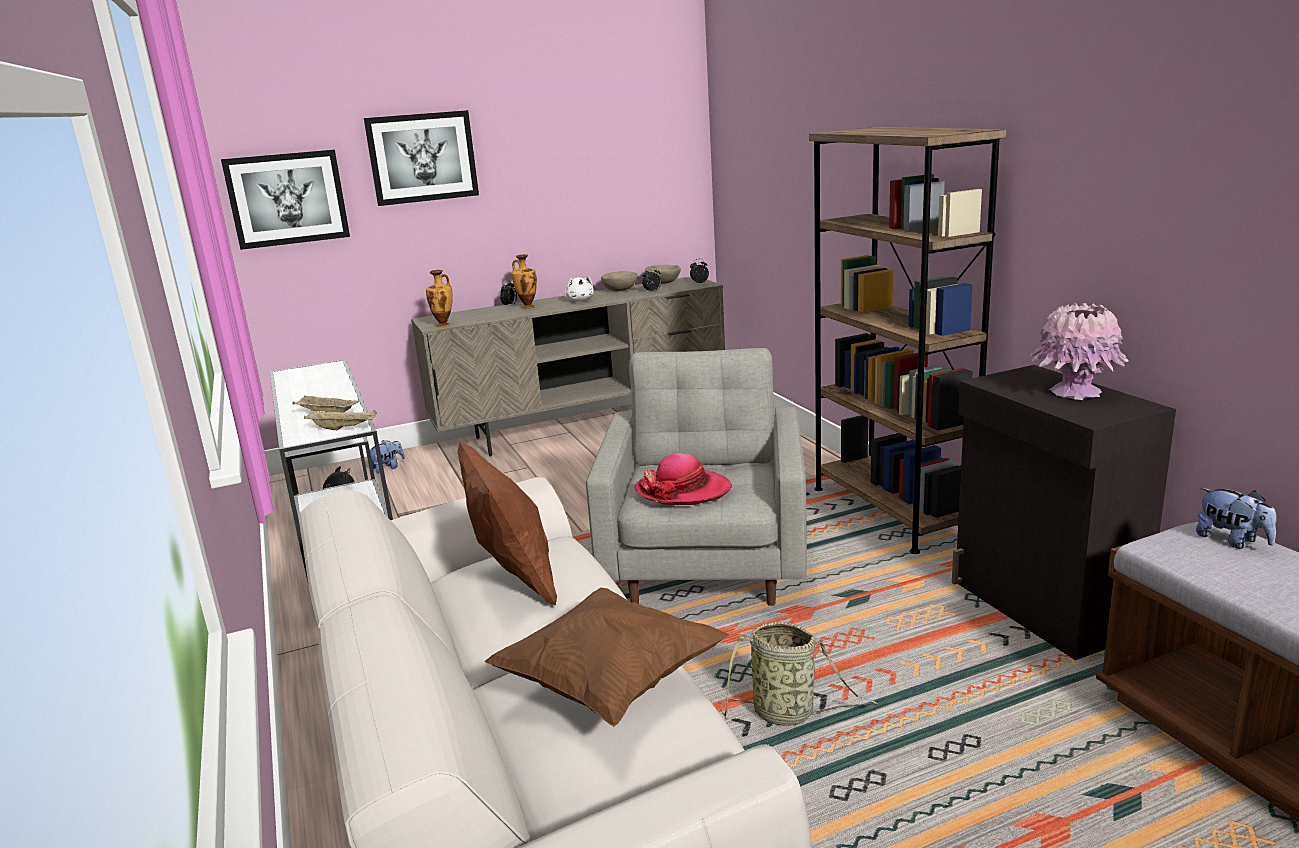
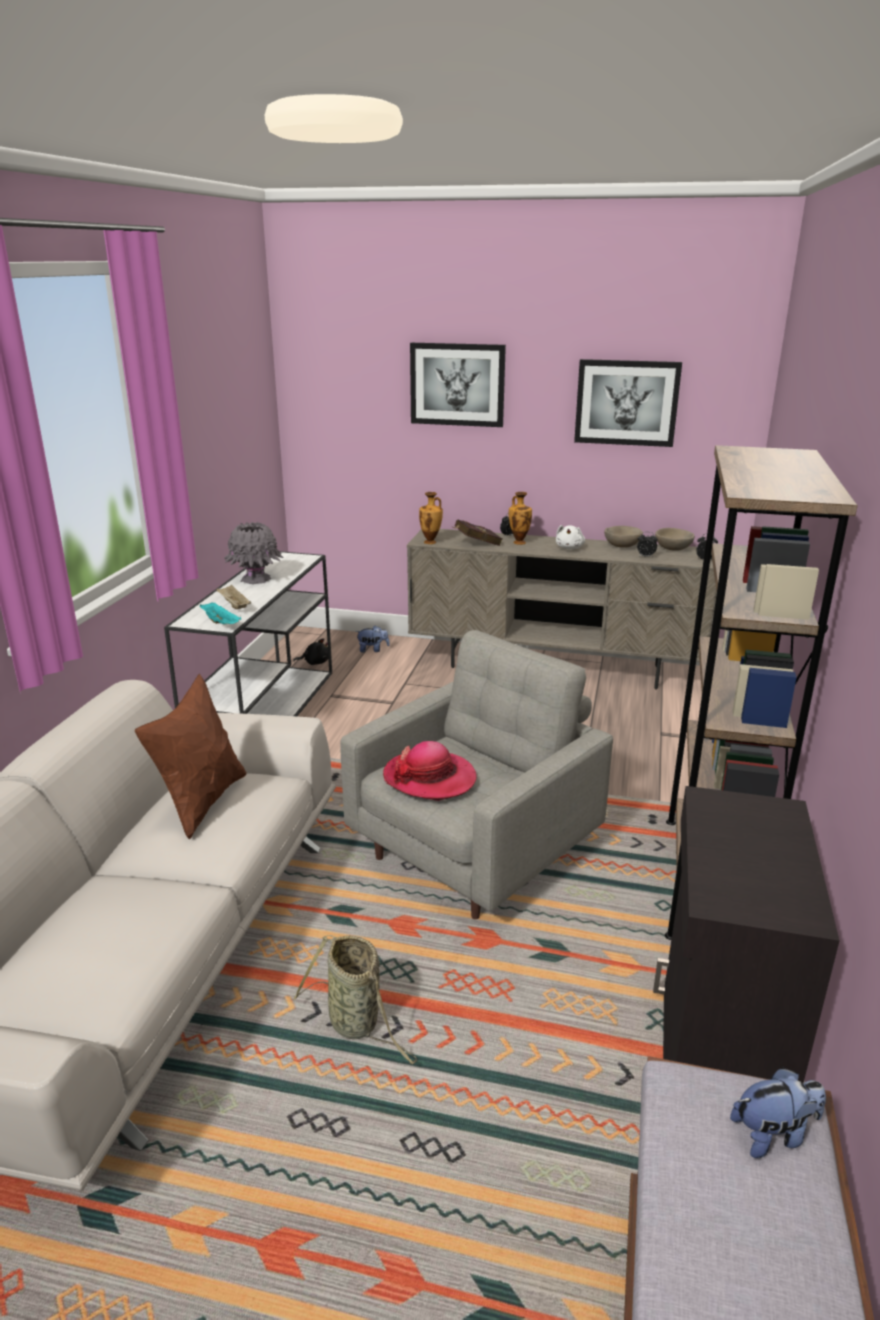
camera: 35 degrees right, 5 degrees up
picture [221,150,350,250] -> picture moved to [574,359,682,447]
beige tray [304,410,377,430] -> turquoise tray [200,602,241,624]
brown pillow [485,588,729,727] -> none
pink vase [1030,303,1129,400] -> none
plush toy [1196,488,1276,549] -> plush toy turned 105 degrees counterclockwise [730,1068,826,1158]
none -> grey vase [224,522,283,584]
none -> red book [453,519,503,546]

